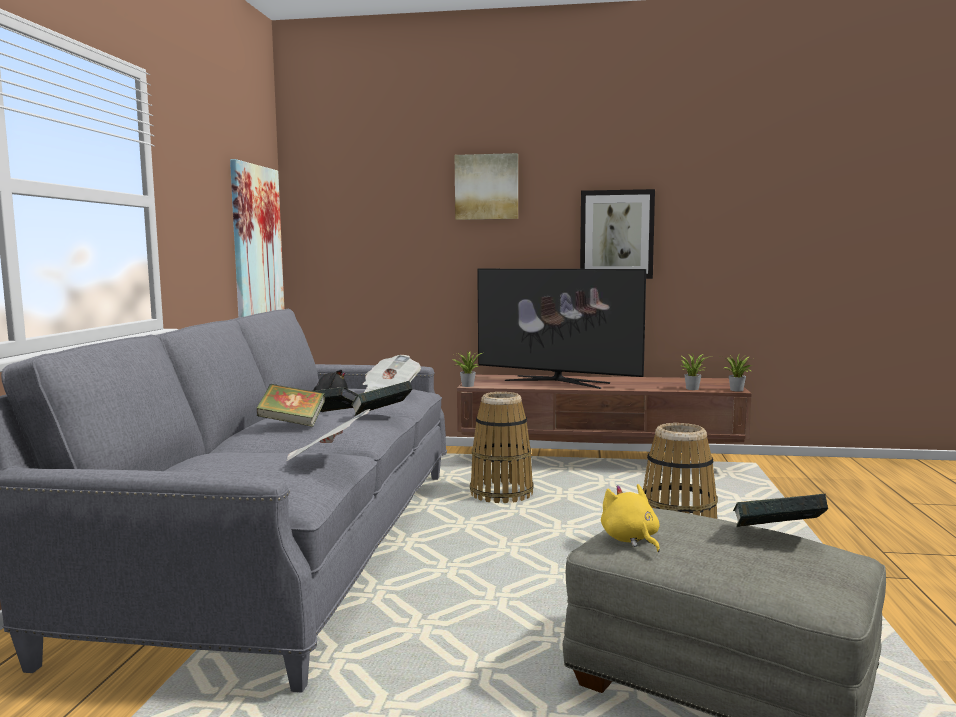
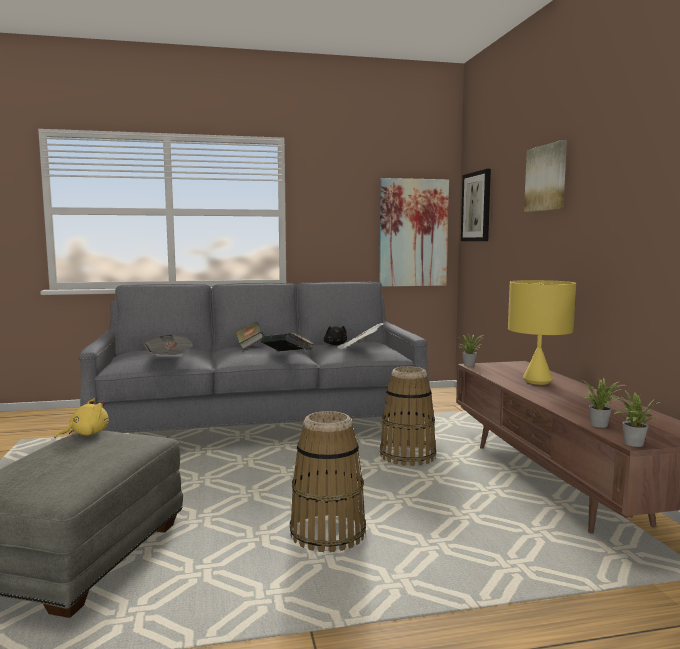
camera: 70 degrees right, 0 degrees up
television [477,269,646,389] -> yellow table lamp [508,280,576,385]
picture [580,189,655,279] -> picture moved to [461,169,491,241]
book [733,494,828,527] -> none

